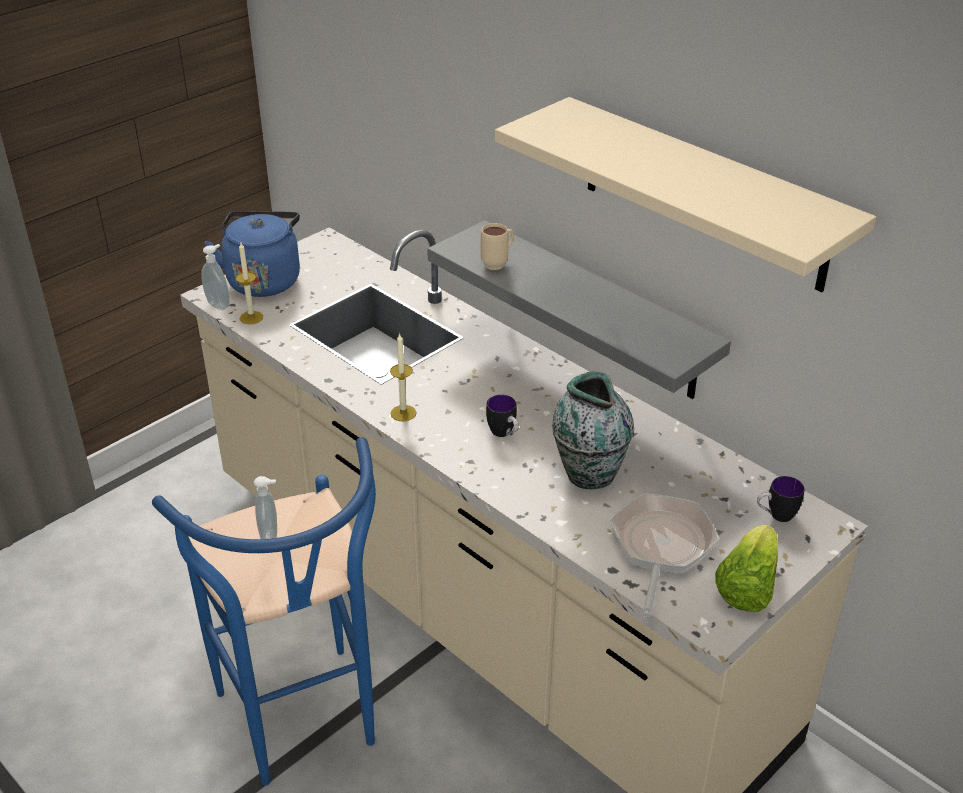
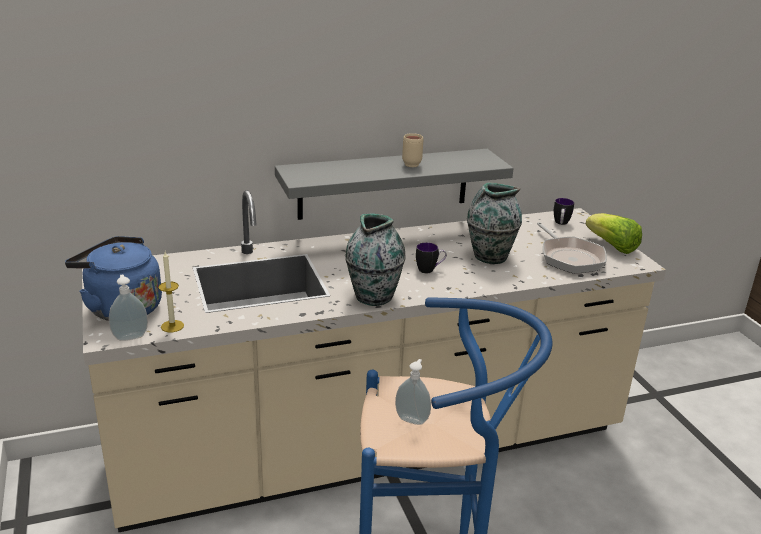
camera: 65 degrees left, 10 degrees down
candle [390,333,417,421] -> vase [345,213,406,306]
beige mug [481,223,514,270] -> beige mug moved to [402,133,423,167]
beige shelf [495,97,876,292] -> none
frying pan [610,493,720,617] -> frying pan turned 150 degrees counterclockwise [537,222,607,274]

